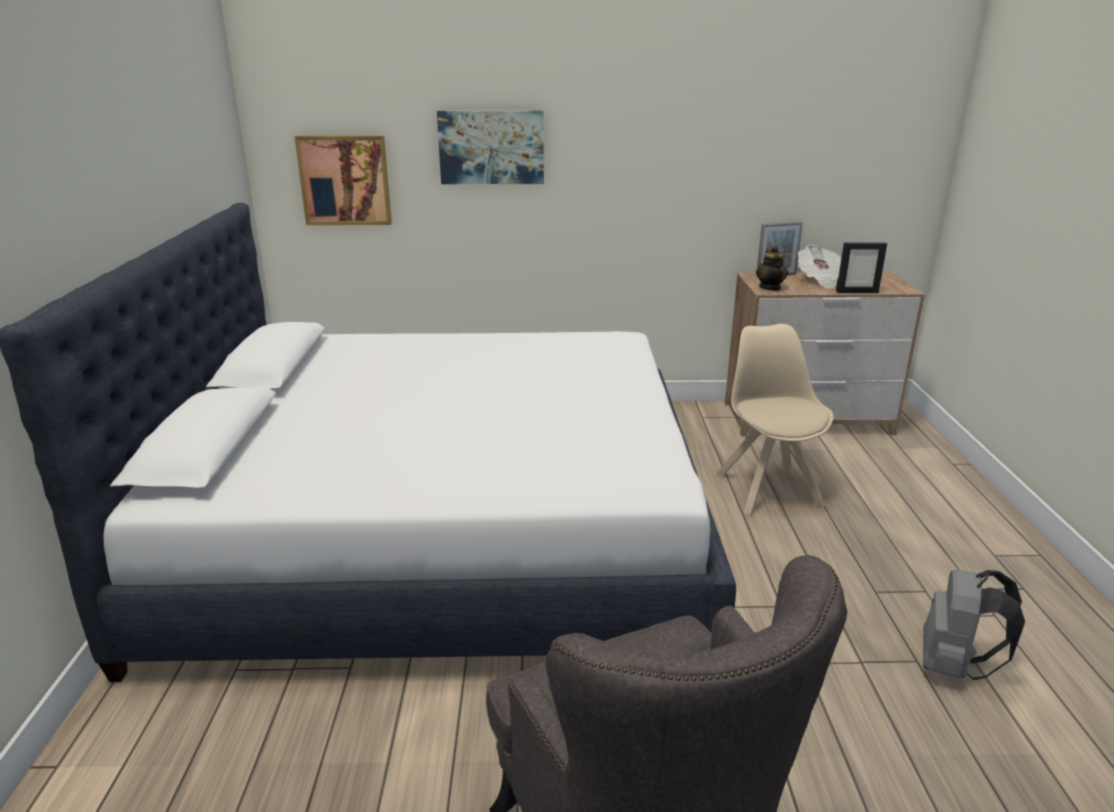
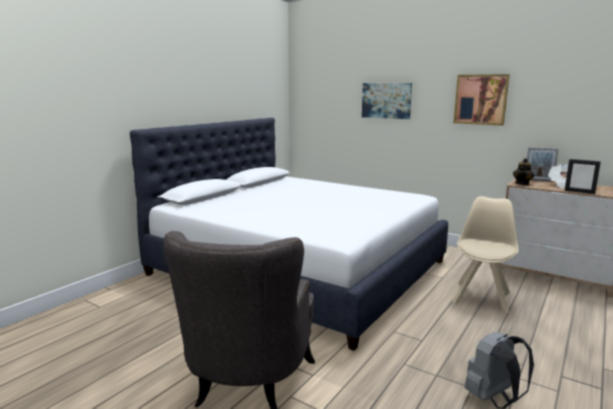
camera: 35 degrees right, 10 degrees down
picture [295,136,392,225] -> picture moved to [454,74,510,126]

